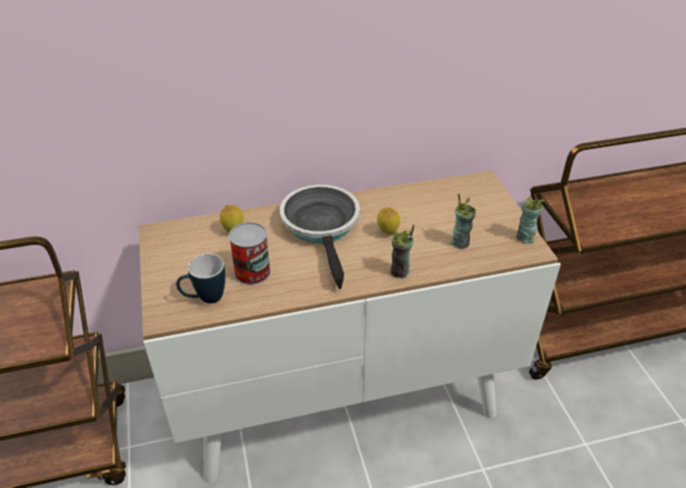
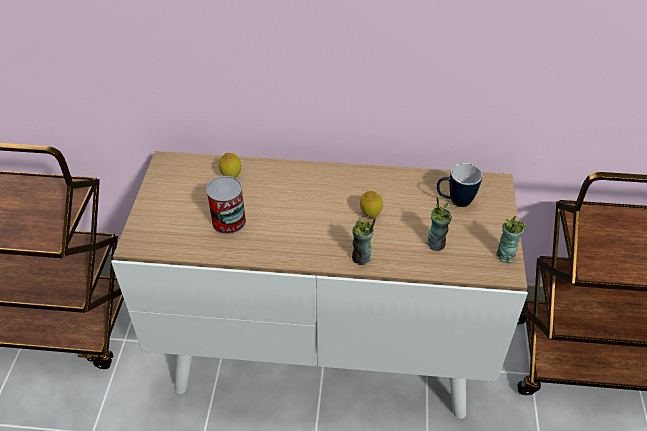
camera: 20 degrees right, 5 degrees up
mug [176,254,225,304] -> mug moved to [437,163,482,207]
frying pan [280,185,360,289] -> none

